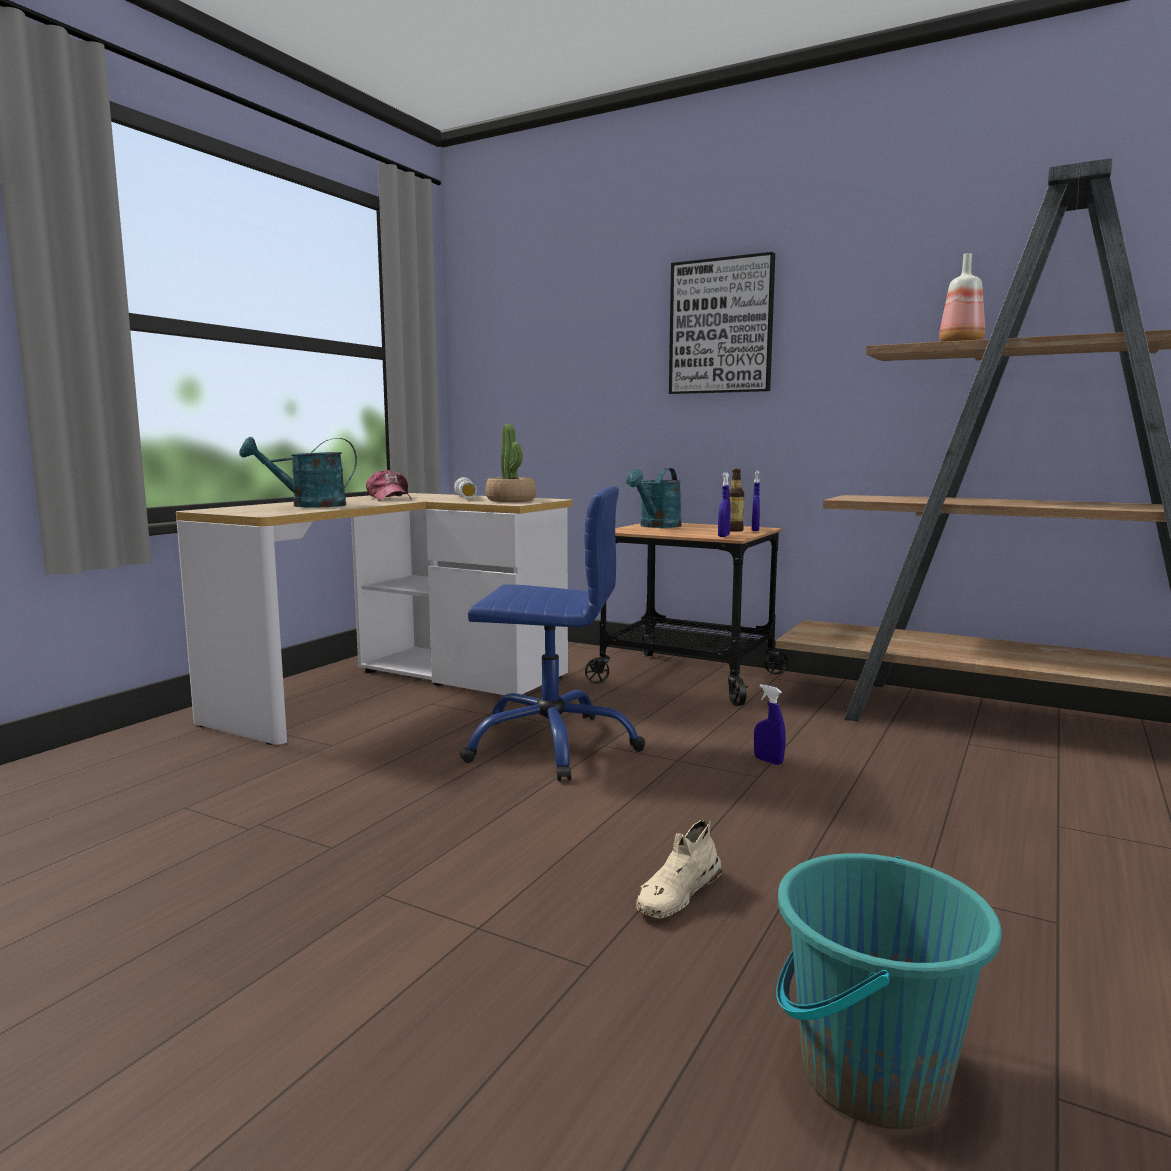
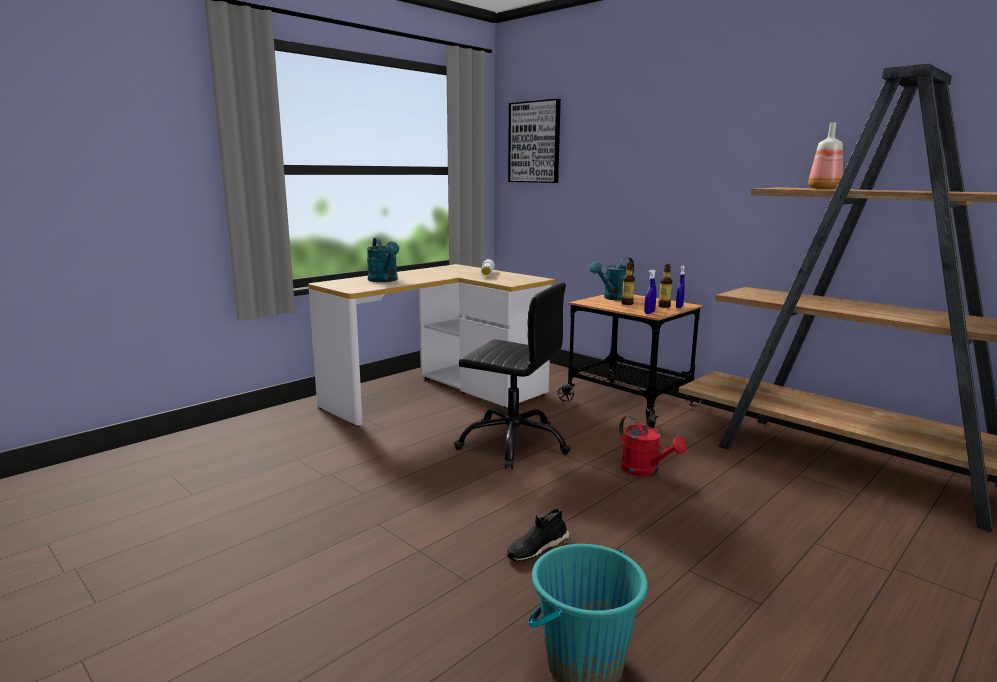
camera: 15 degrees right, 5 degrees up
turquoise watering can [239,437,357,508] -> turquoise watering can turned 105 degrees counterclockwise [367,238,399,282]
cap [366,469,411,501] -> none
blue office chair [459,487,645,781] -> black office chair [454,283,571,469]
potted plant [485,424,536,502] -> none
beige shoe [636,820,722,919] -> black shoe [507,509,571,562]
picture [669,252,775,394] -> picture moved to [508,99,561,183]
blue spray bottle [754,684,786,765] -> red watering can [619,415,687,477]
none -> bottle [622,262,635,305]

